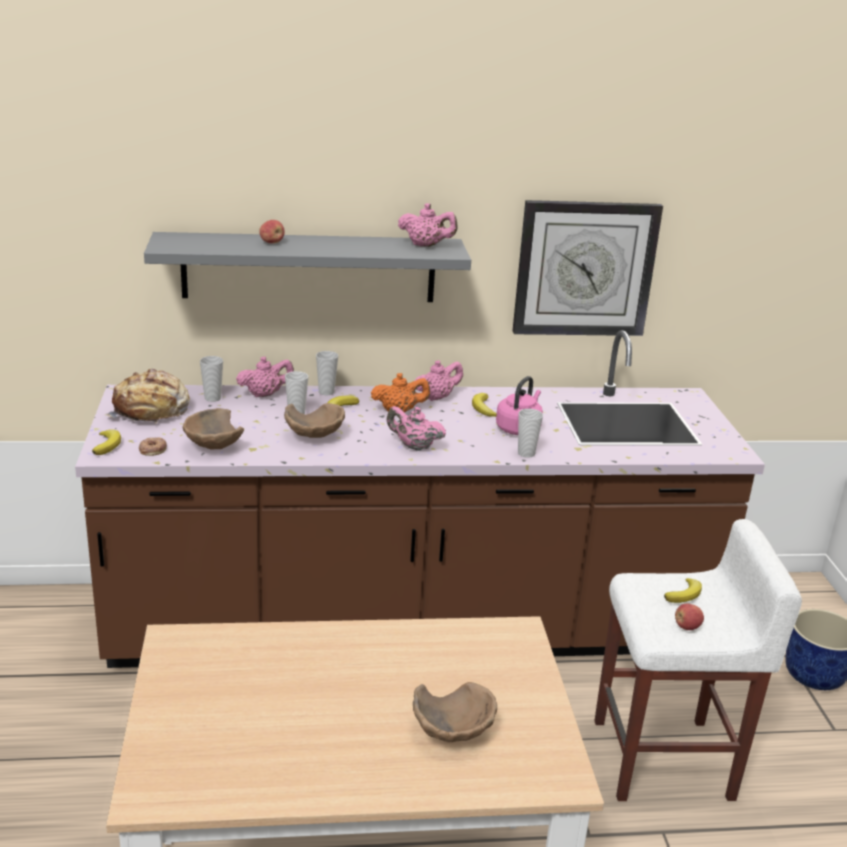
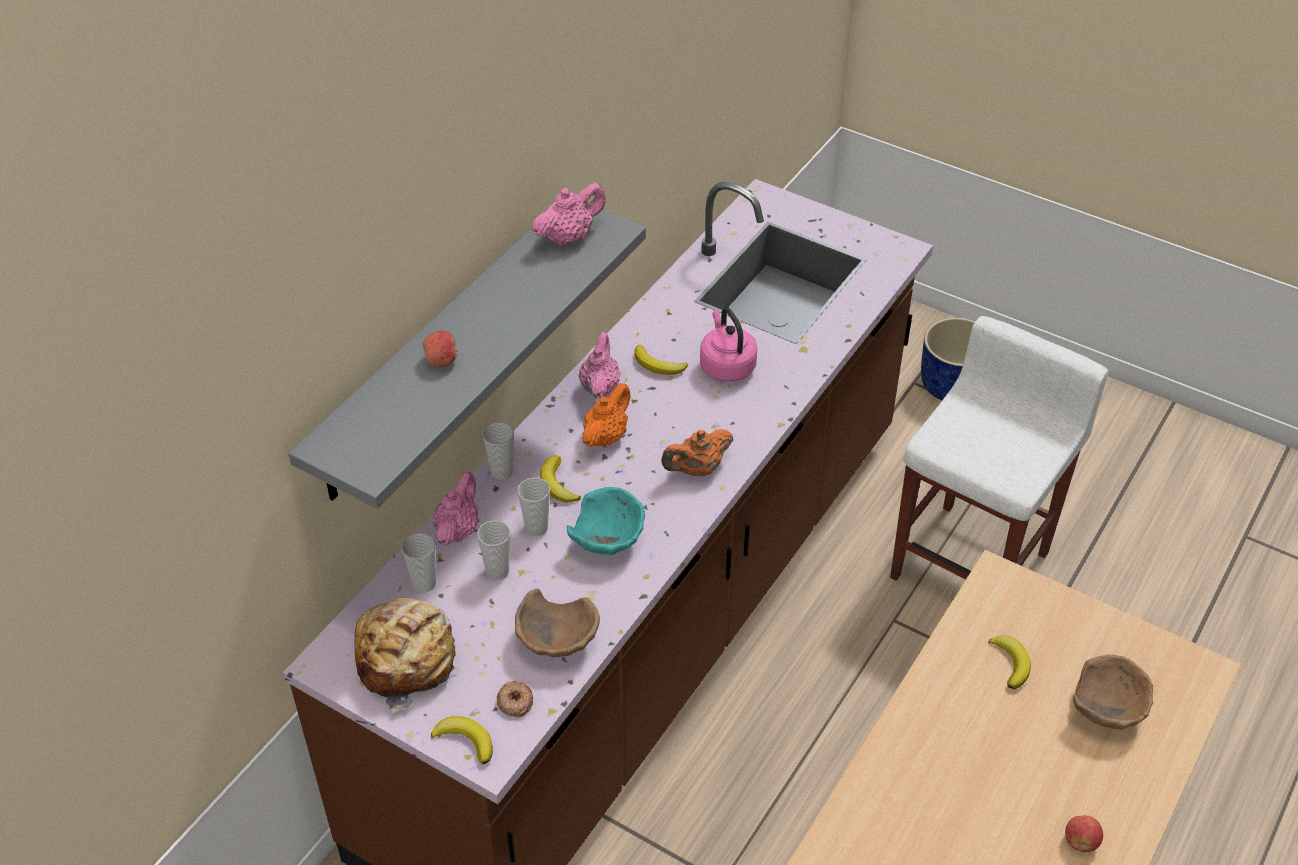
camera: 50 degrees left, 20 degrees up
brown bowl [284,403,345,438] -> turquoise bowl [567,487,645,555]
pink teapot [387,406,446,451] -> orange teapot [661,429,733,476]
wall clock [513,200,663,336] -> none
cup [518,409,543,458] -> cup moved to [477,520,511,580]
banana [664,578,702,603] -> banana moved to [988,635,1031,689]
apple [675,604,704,630] -> apple moved to [1065,815,1103,852]

